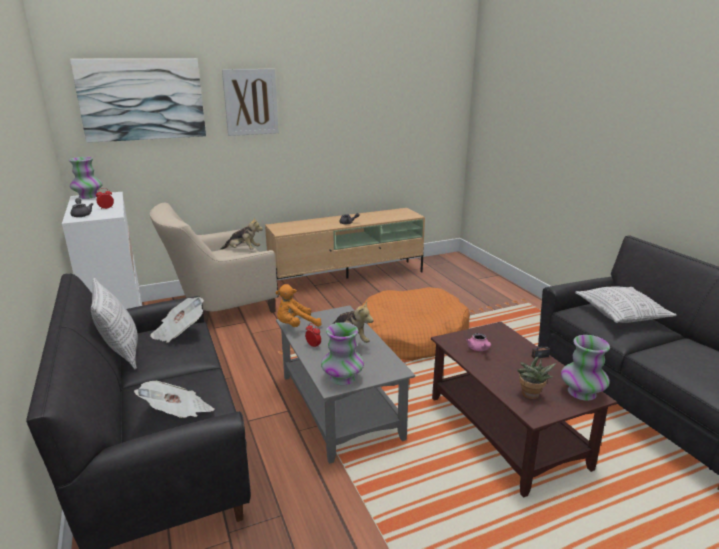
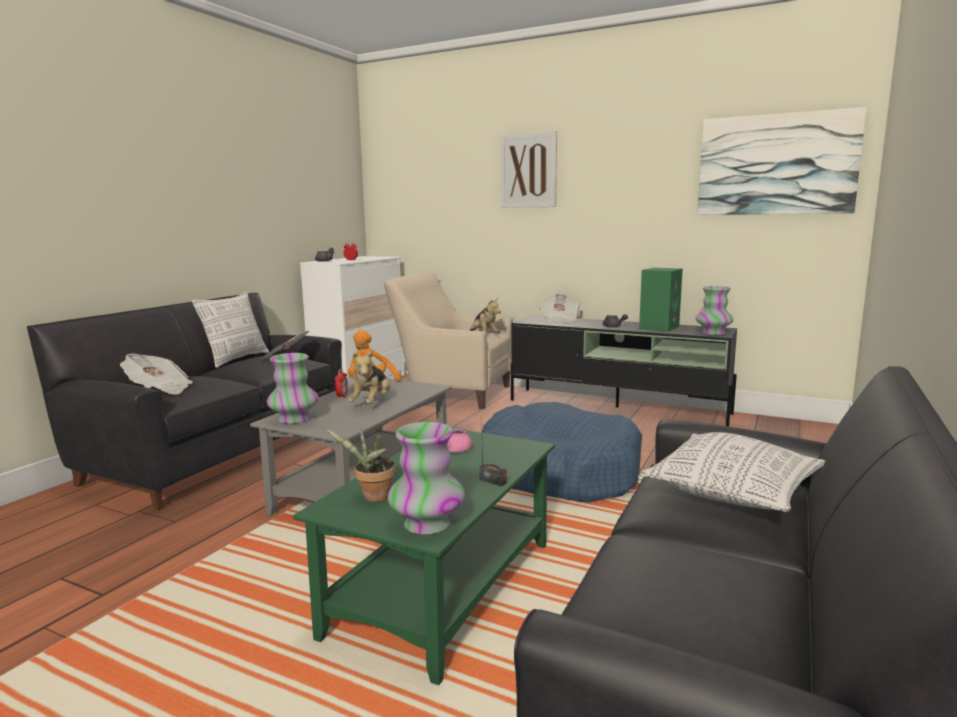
camera: 50 degrees right, 10 degrees down
vase [69,157,103,199] -> vase moved to [696,286,734,335]
picture [70,58,206,143] -> picture moved to [698,107,867,215]
beige tv stand [265,208,425,291] -> black tv stand [511,316,737,426]
orange dog bed [361,287,470,360] -> blue dog bed [482,402,642,503]
brown coffee table [431,322,617,498] -> green coffee table [293,430,555,685]
none -> newspaper [540,294,581,325]
none -> green speaker [639,268,683,332]

